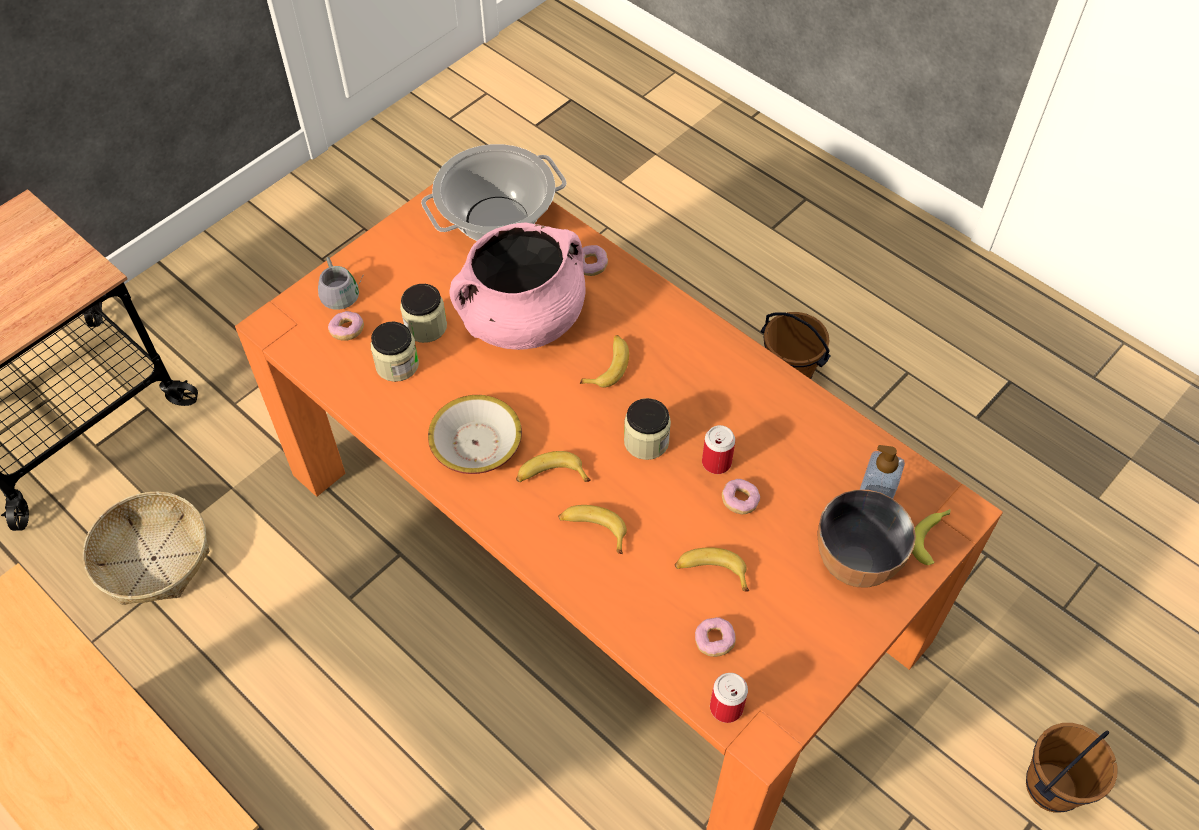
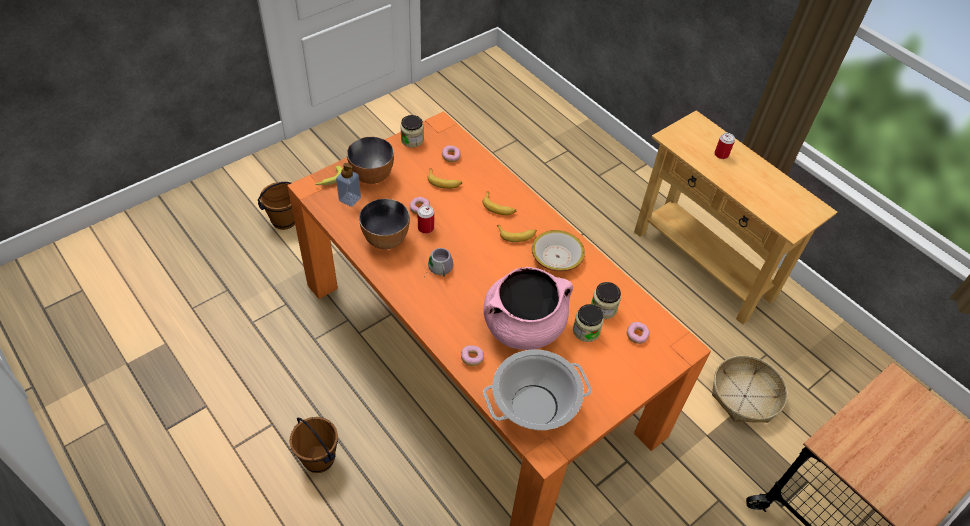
camera: 175 degrees left, 5 degrees down
grey mug [318,257,363,310] -> grey mug moved to [425,248,453,277]
banana [580,335,629,388] -> none
jar [624,398,671,460] -> jar moved to [400,115,424,148]
can [710,673,748,723] -> can moved to [714,133,735,159]
none -> bowl [359,198,410,249]

